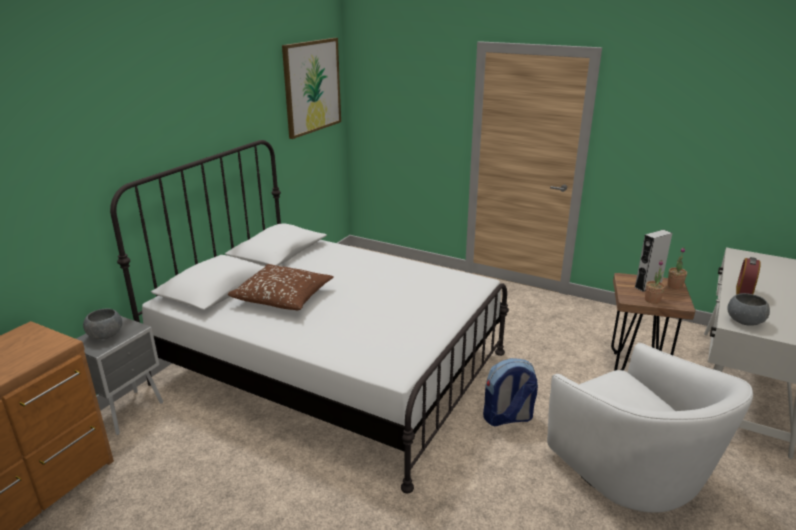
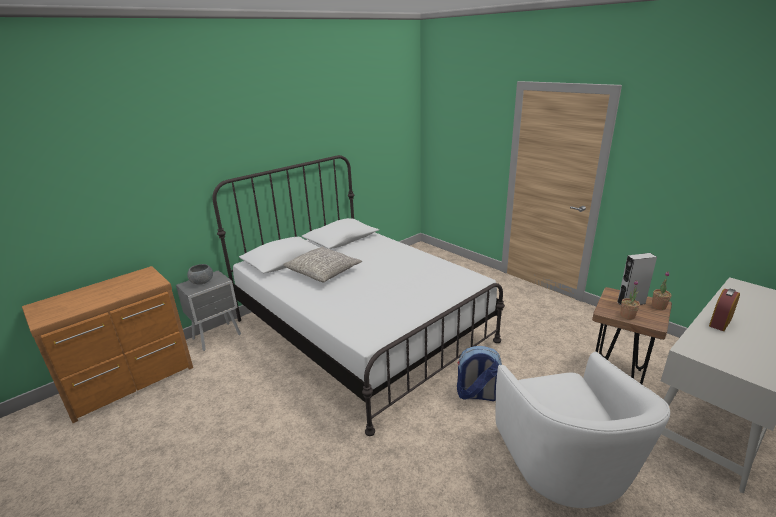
camera: 20 degrees right, 0 degrees up
brown pillow [228,264,334,310] -> grey pillow [283,246,362,282]
picture [282,38,341,139] -> none
grey bowl [728,293,770,326] -> none

